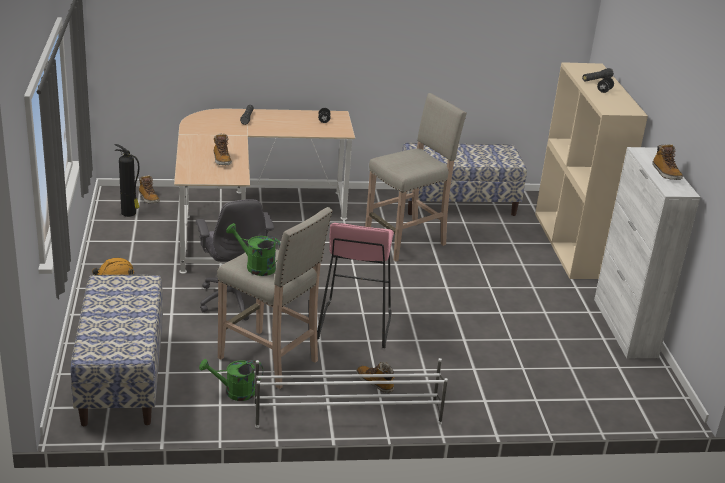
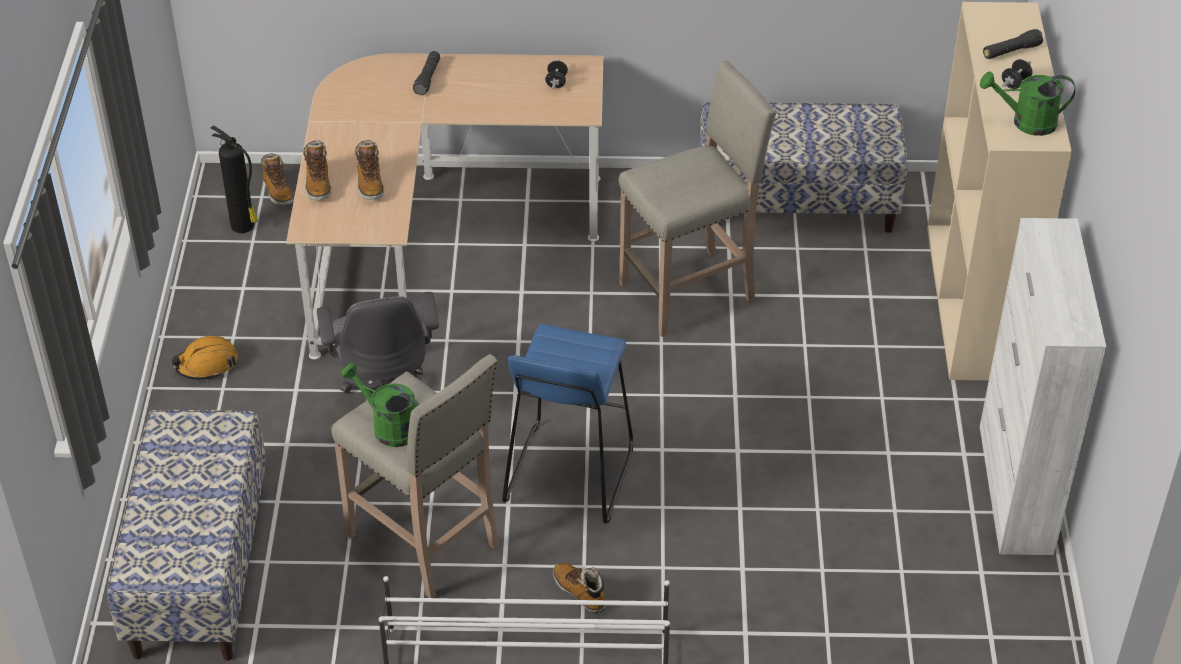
camera: 10 degrees right, 15 degrees up
green watering can [199,359,263,401] -> green watering can moved to [980,71,1075,136]
pink stool [317,223,394,348] -> blue stool [502,324,633,523]
boot [652,144,683,180] -> boot moved to [303,141,331,201]

